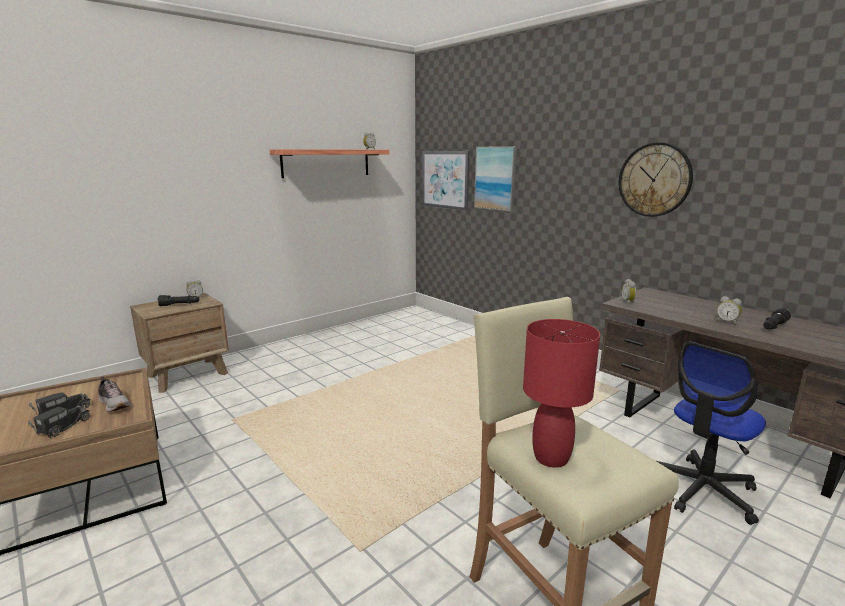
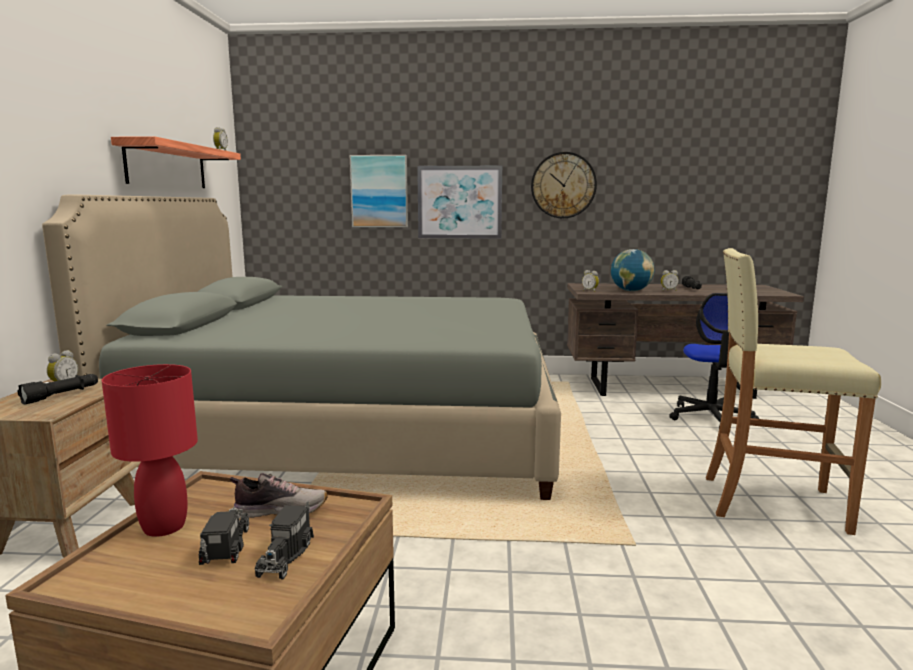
camera: 45 degrees left, 5 degrees down
toy truck [28,405,90,438] -> toy truck turned 150 degrees counterclockwise [255,501,314,580]
picture [422,151,470,211] -> picture moved to [417,166,502,239]
red table lamp [523,319,600,468] -> red table lamp moved to [102,364,198,537]
none -> grey bed [42,194,561,500]
none -> globe [611,249,654,291]

